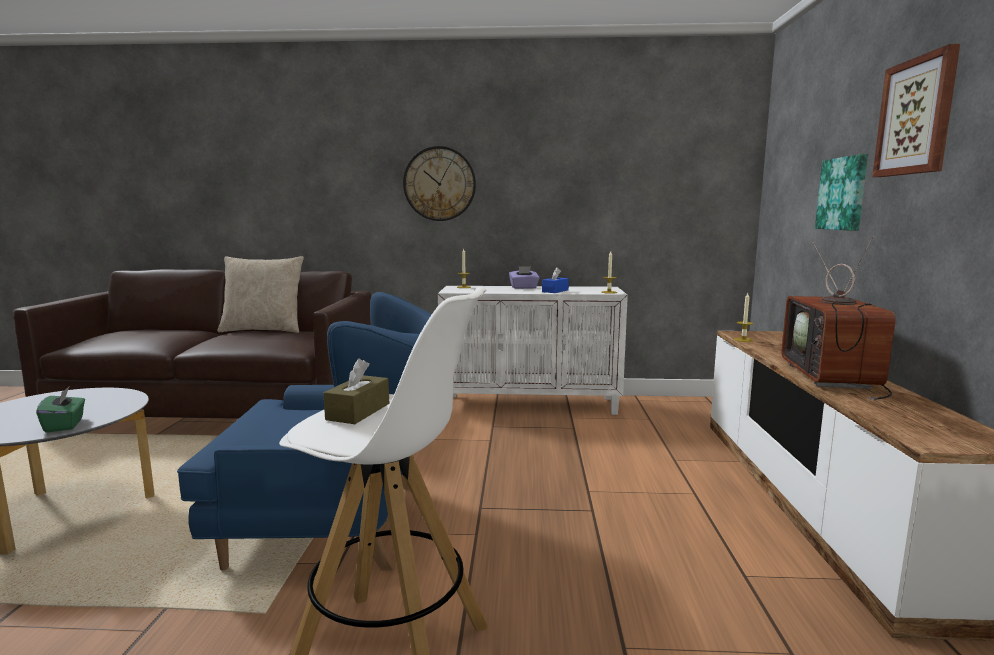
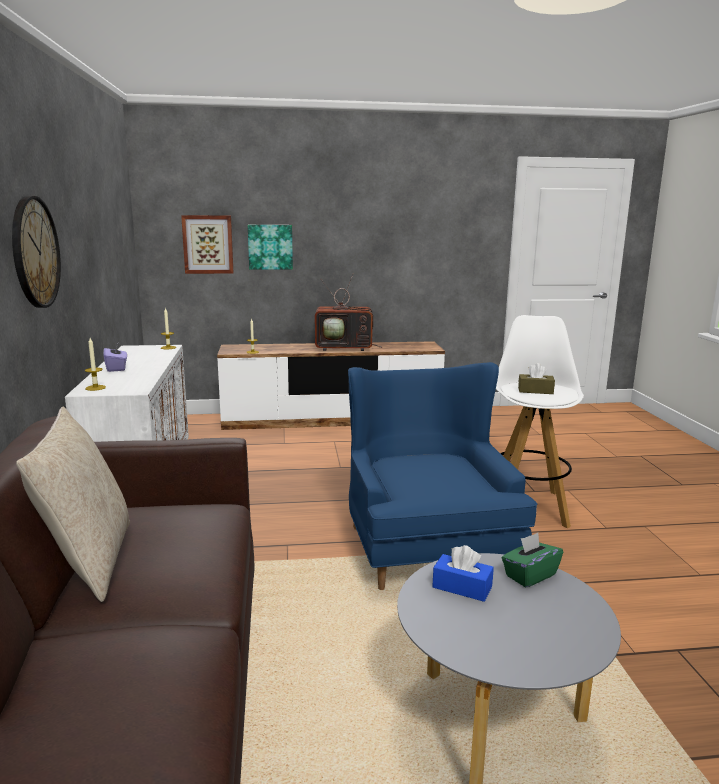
camera: 100 degrees left, 5 degrees up
blue tissue box [542,267,569,293] -> blue tissue box moved to [432,545,494,602]
picture [872,44,960,177] -> picture moved to [181,215,234,274]

